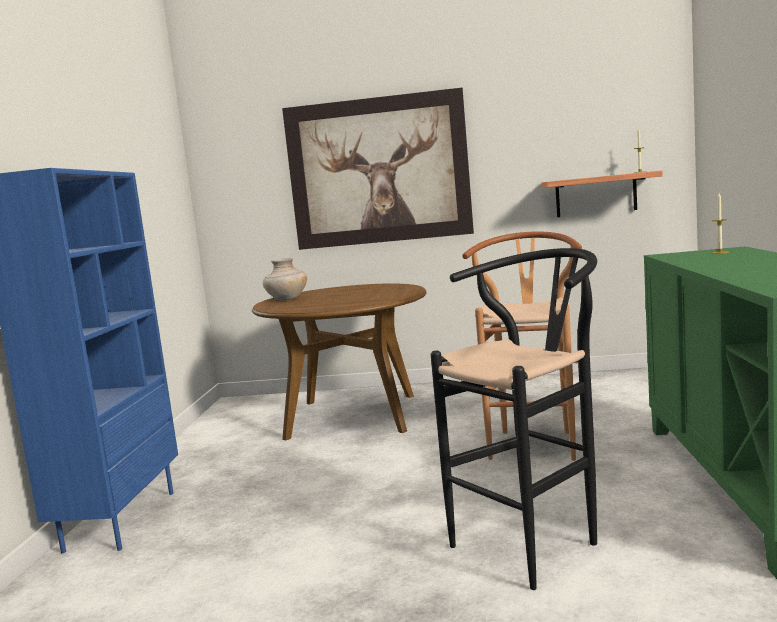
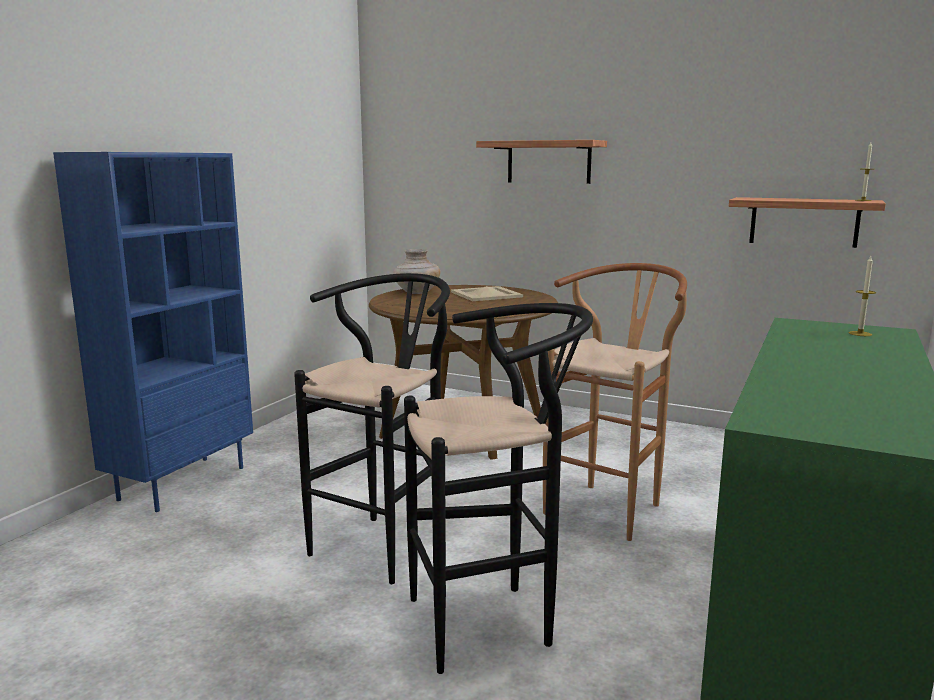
camera: 20 degrees right, 5 degrees up
picture [282,88,474,250] -> shelf [476,140,607,184]
none -> black stool [294,273,450,584]
none -> beige tray [451,286,523,301]

